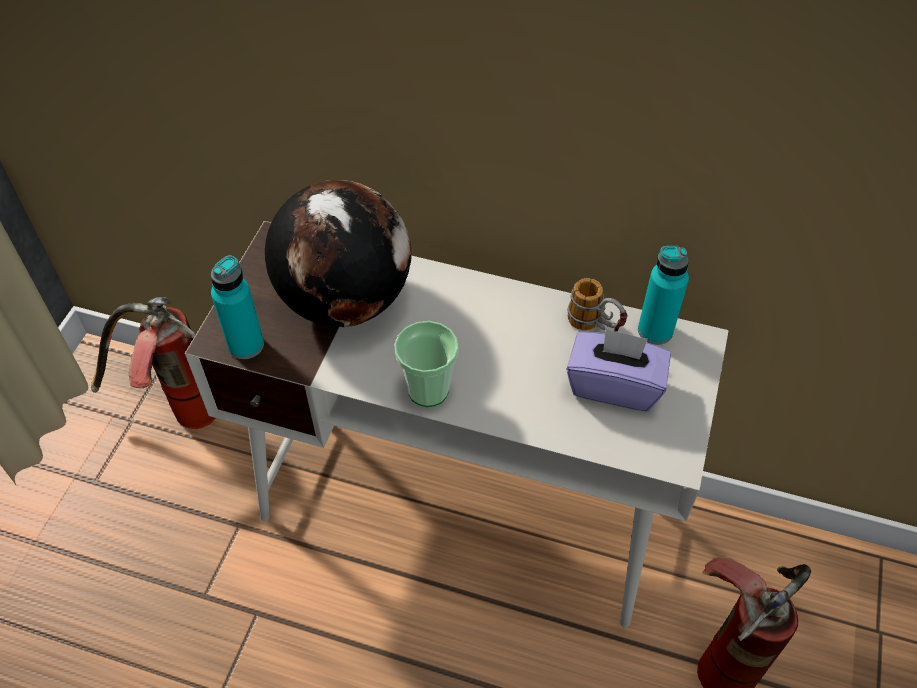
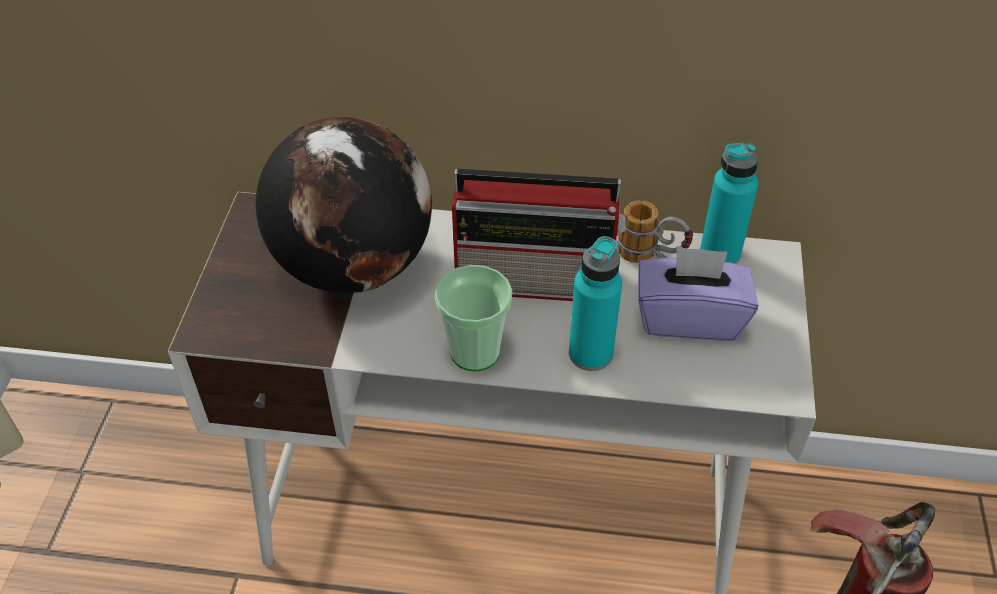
camera: 10 degrees left, 5 degrees down
fire extinguisher [91,297,216,429] -> none
turquoise bottle [211,255,264,359] -> turquoise bottle moved to [569,236,622,371]
none -> radio [452,169,626,301]

